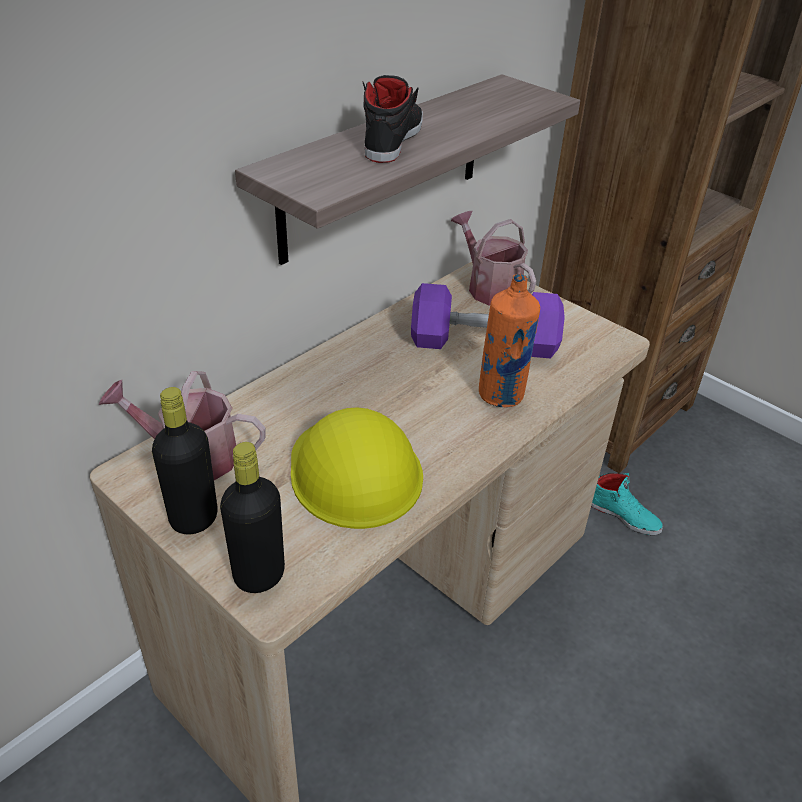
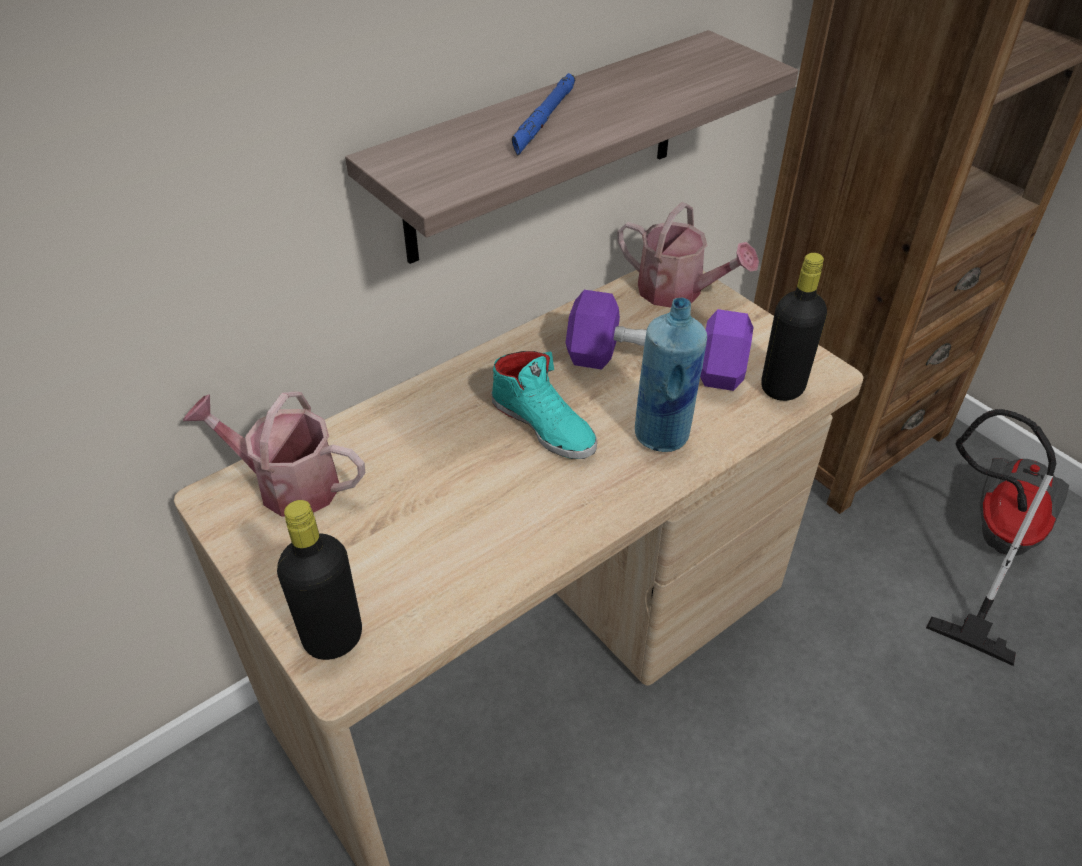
camera: 10 degrees right, 5 degrees up
black bottle [152,387,217,534] -> black bottle moved to [761,253,827,401]
yellow hard hat [291,407,423,529] -> none
black shoe [363,75,423,163] -> blue flashlight [512,73,575,155]
watering can [451,211,536,305] -> watering can turned 150 degrees clockwise [618,202,759,308]
orange bottle [479,274,540,407] -> blue bottle [635,297,707,452]
turquoise shoe [591,473,663,535] -> turquoise shoe moved to [491,351,597,459]
none -> vacuum cleaner [926,409,1069,666]

